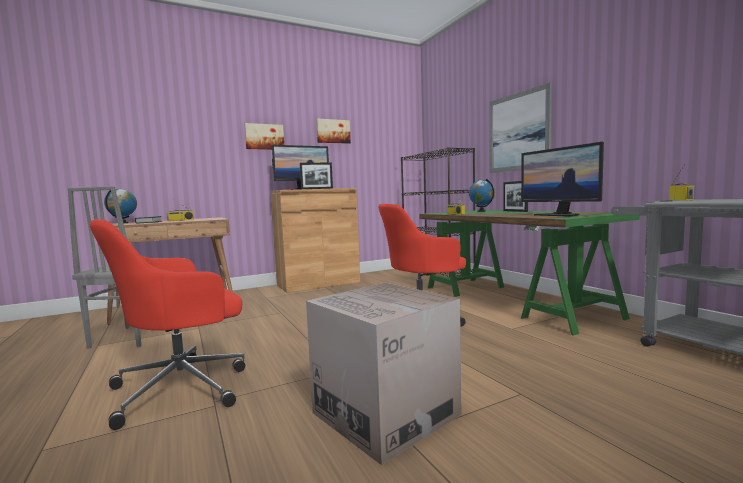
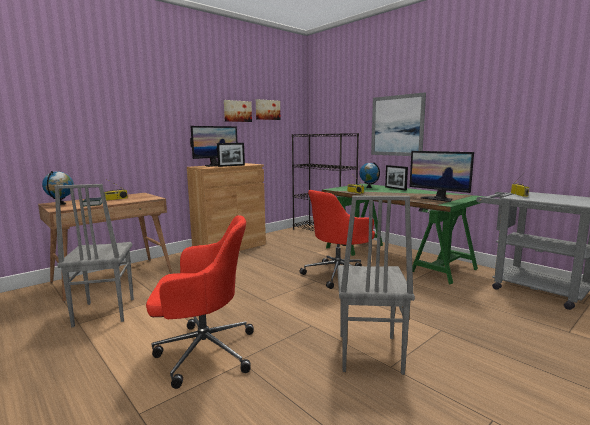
camera: 15 degrees left, 5 degrees up
red office chair [90,219,245,430] -> red office chair turned 135 degrees counterclockwise [146,215,254,389]
picture [245,123,284,150] -> picture moved to [256,99,280,120]
cardboard box [306,283,462,465] -> grey chair [337,196,415,375]

